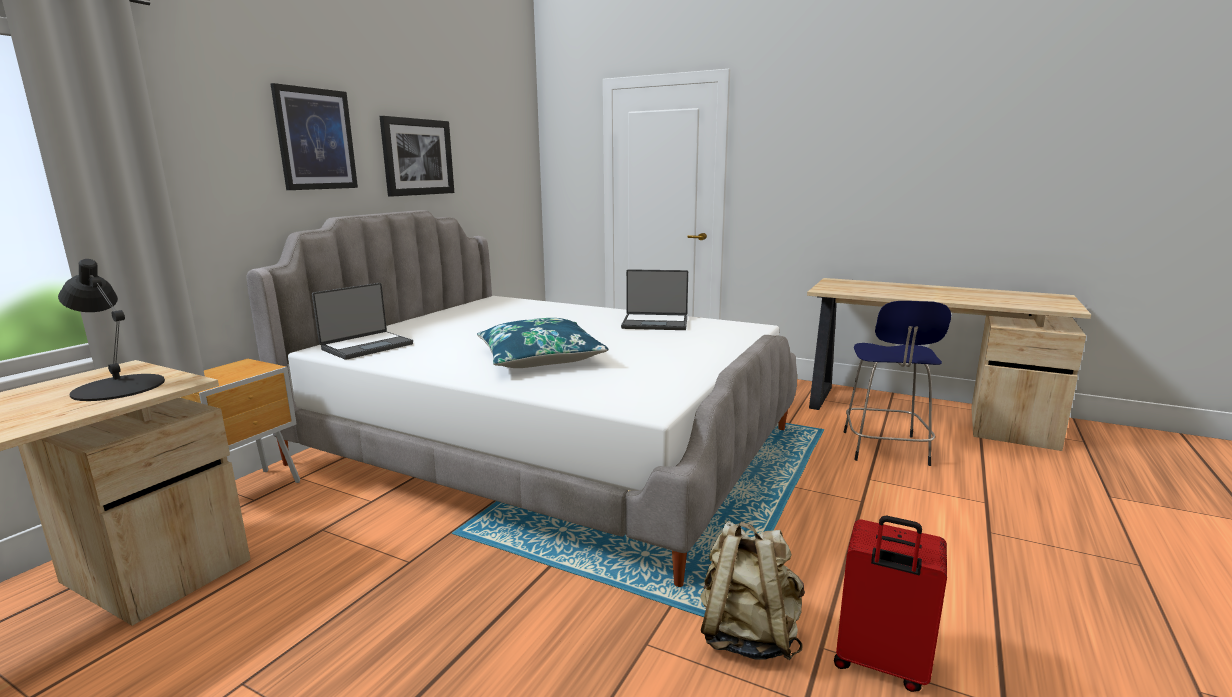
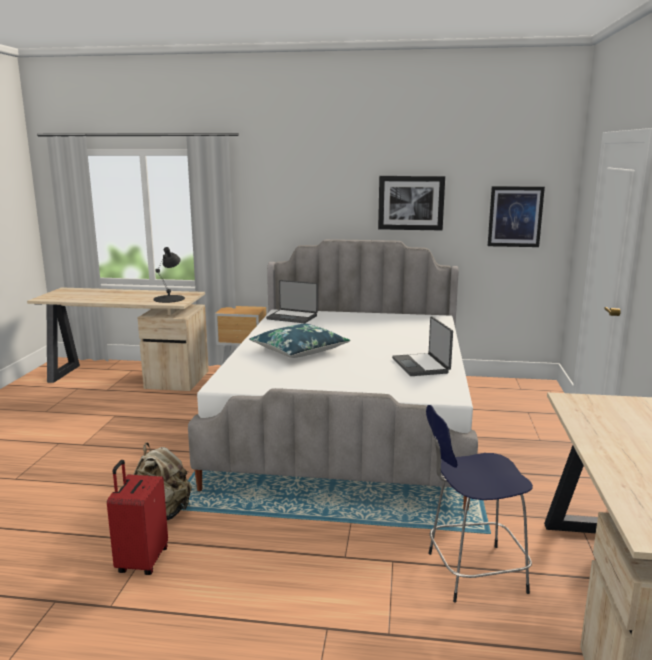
camera: 70 degrees right, 0 degrees up
picture [270,83,358,190] -> picture moved to [488,186,545,247]

